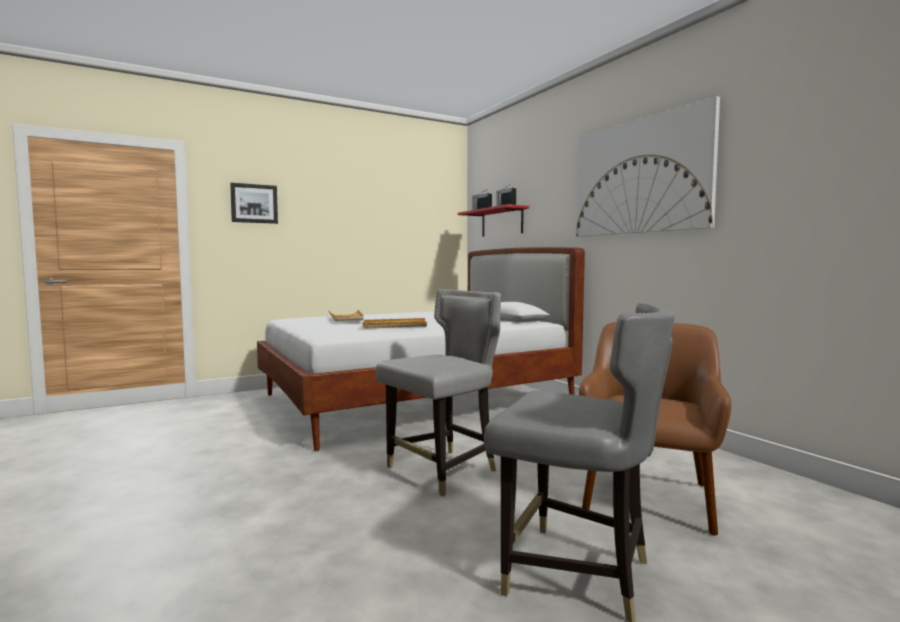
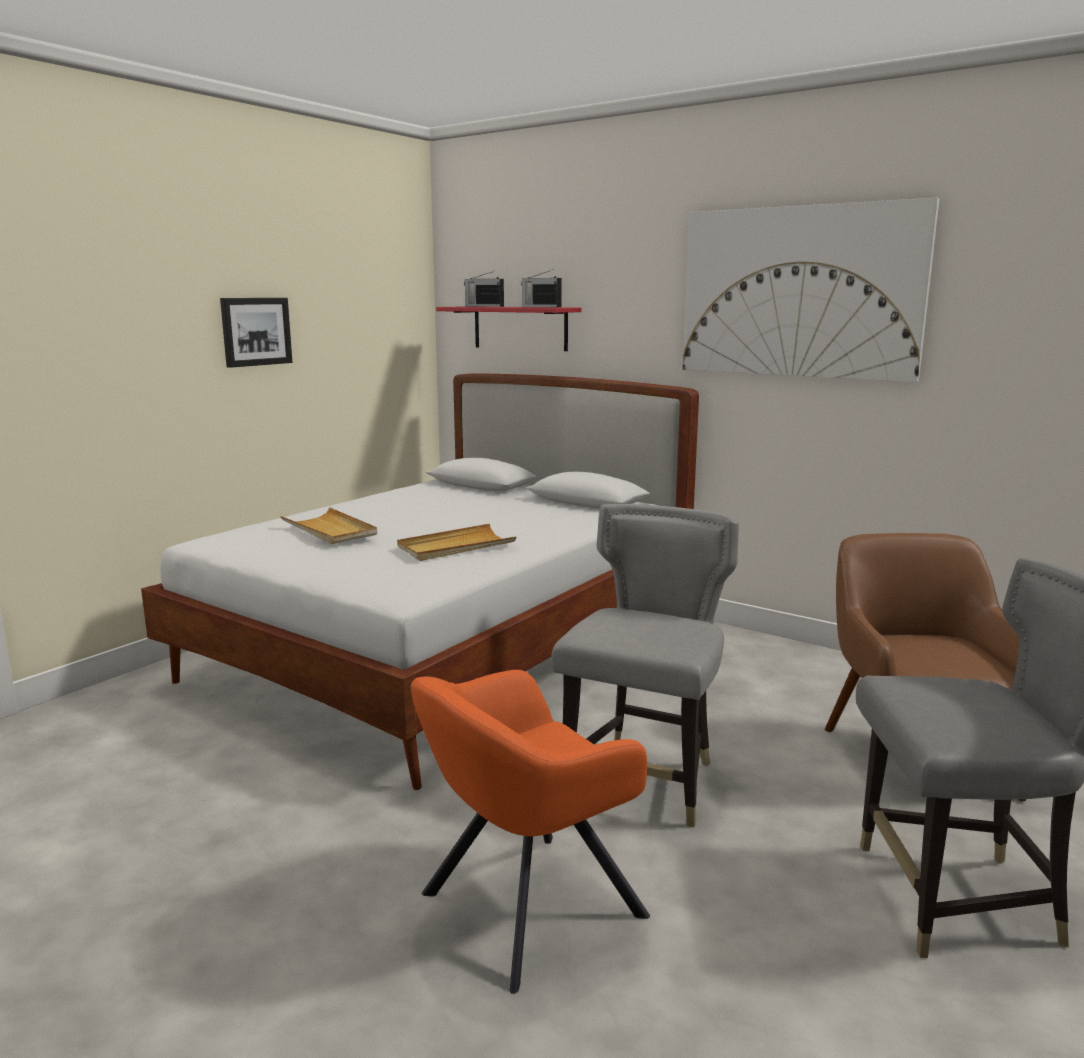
camera: 25 degrees left, 10 degrees up
picture [230,183,278,224] -> picture moved to [220,298,293,368]
none -> orange armchair [411,670,650,994]

